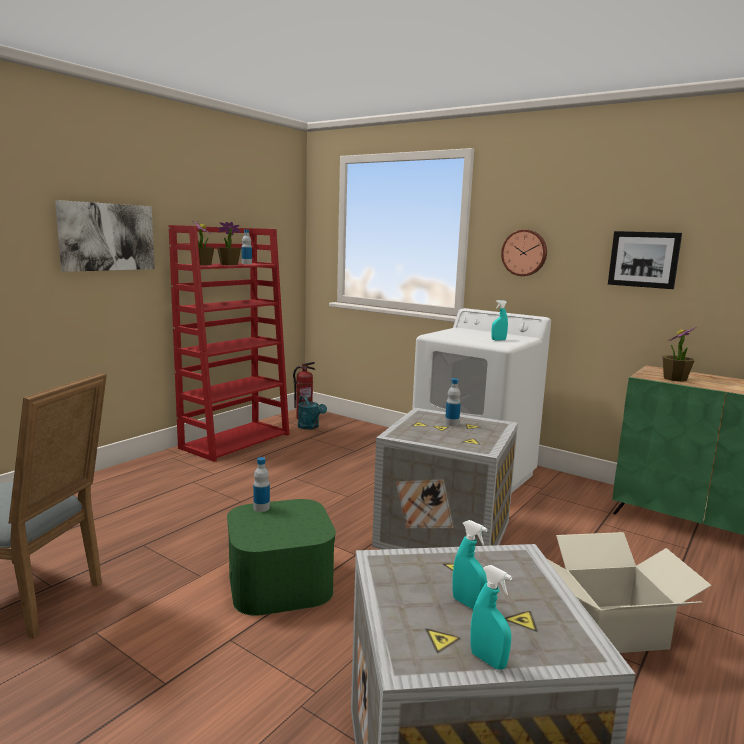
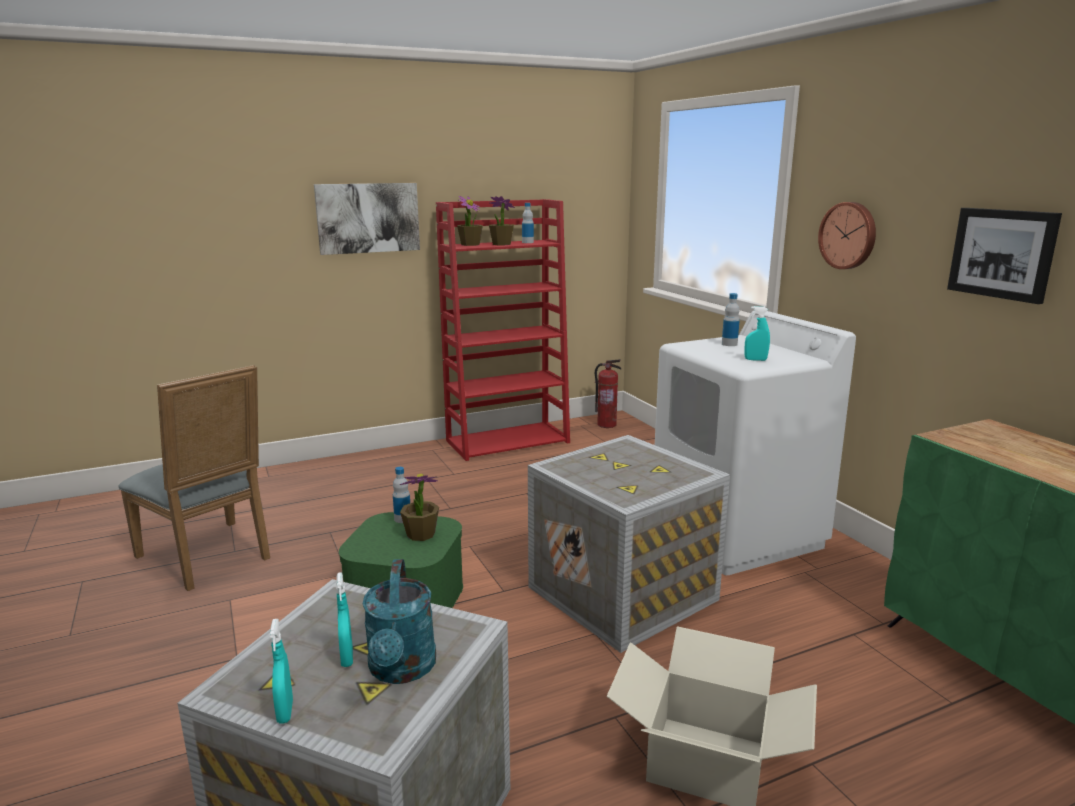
camera: 30 degrees right, 5 degrees up
turquoise watering can [298,396,327,430] -> turquoise watering can moved to [363,559,436,684]
bottle [445,378,461,426] -> bottle moved to [722,293,740,346]
potted plant [662,327,696,382] -> potted plant moved to [400,474,439,541]

